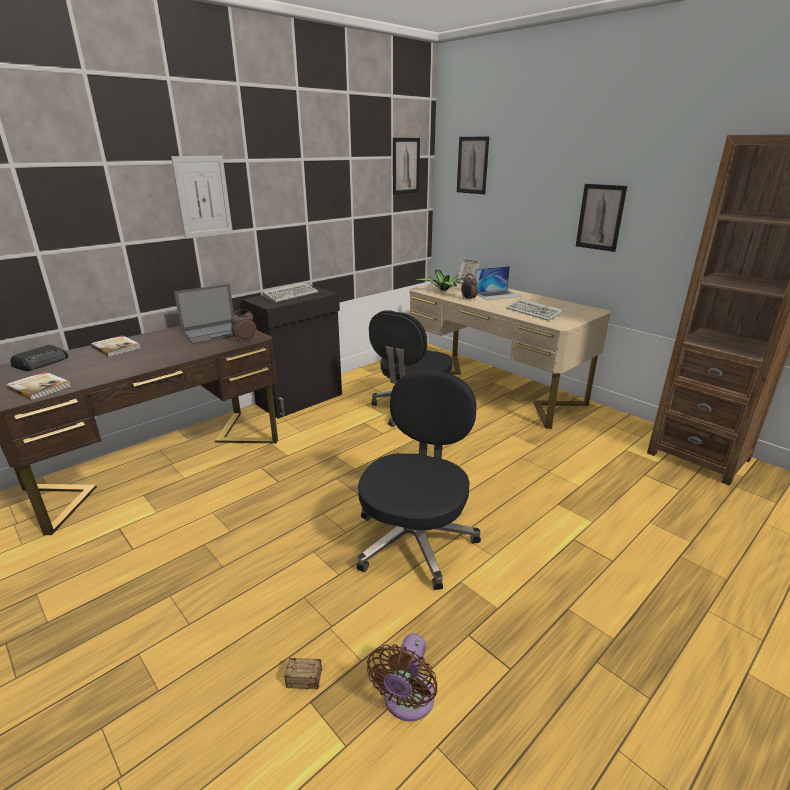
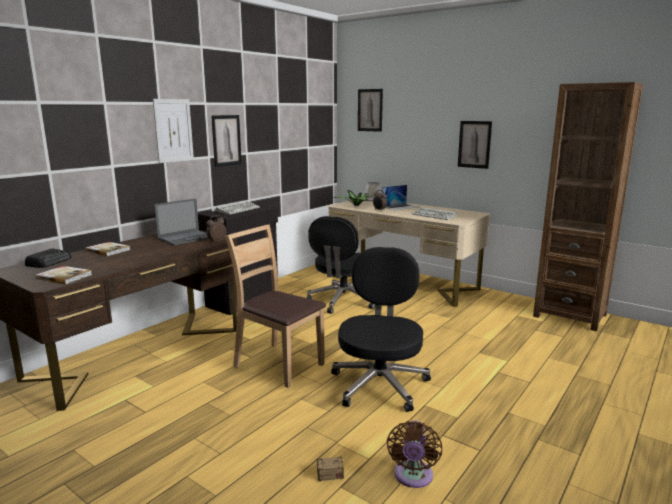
camera: 10 degrees left, 10 degrees down
picture [393,138,420,195] -> picture moved to [211,115,242,167]
none -> brown chair [225,224,326,388]

